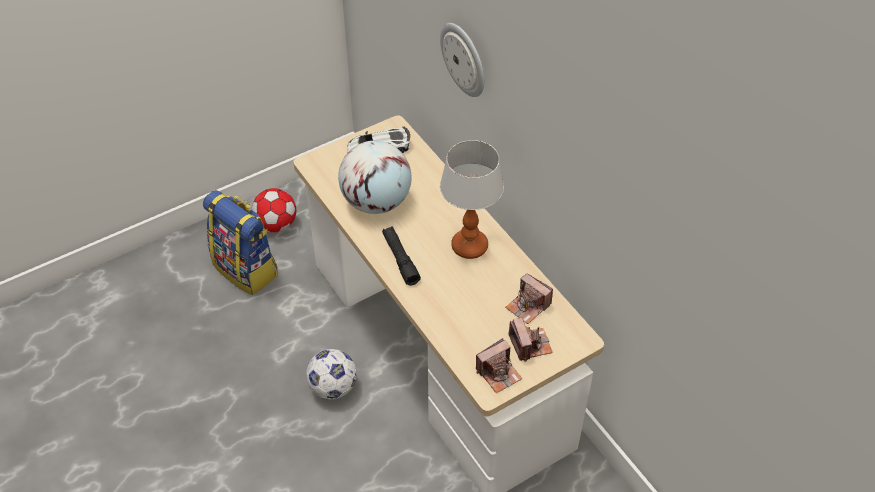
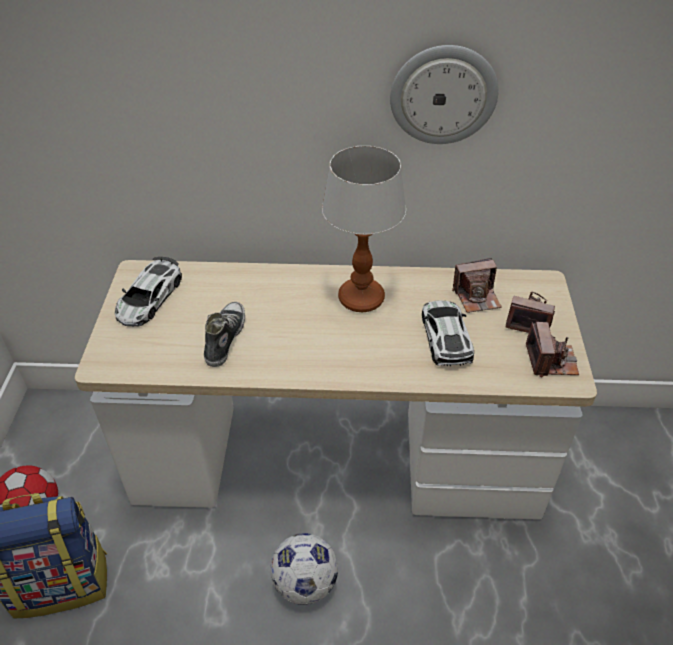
camera: 55 degrees left, 5 degrees down
globe [338,141,411,214] -> shoe [204,302,245,367]
black flashlight [382,226,421,286] -> none
wall clock [440,23,484,97] -> wall clock moved to [390,45,499,144]
none -> toy car [422,301,474,366]

